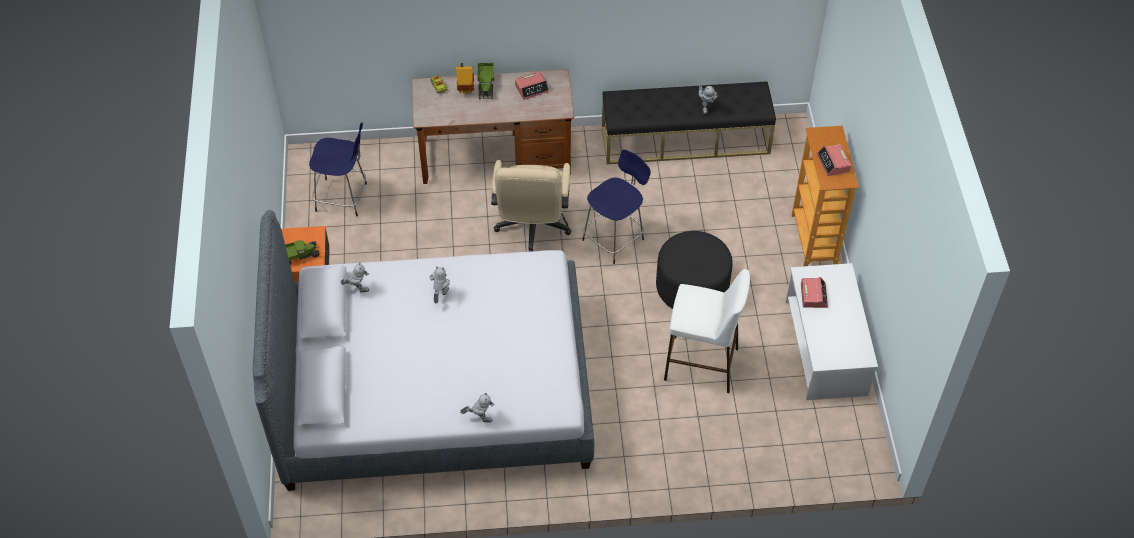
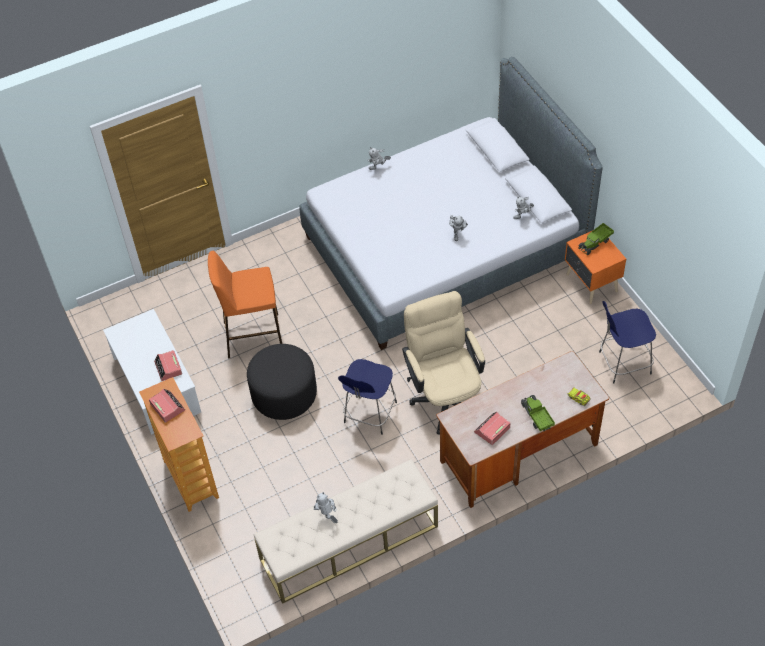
camera: 160 degrees right, 0 degrees up
toy house [456,63,474,94] -> none
black bench [602,81,776,164] -> beige bench [253,459,438,604]
white stool [664,269,750,393] -> orange stool [208,251,282,358]

